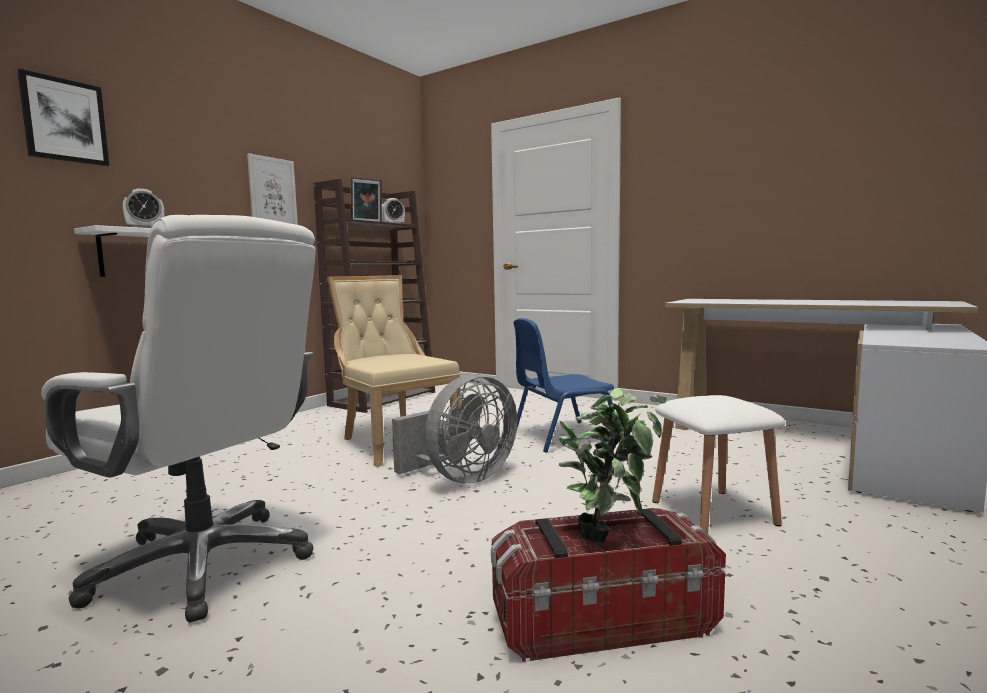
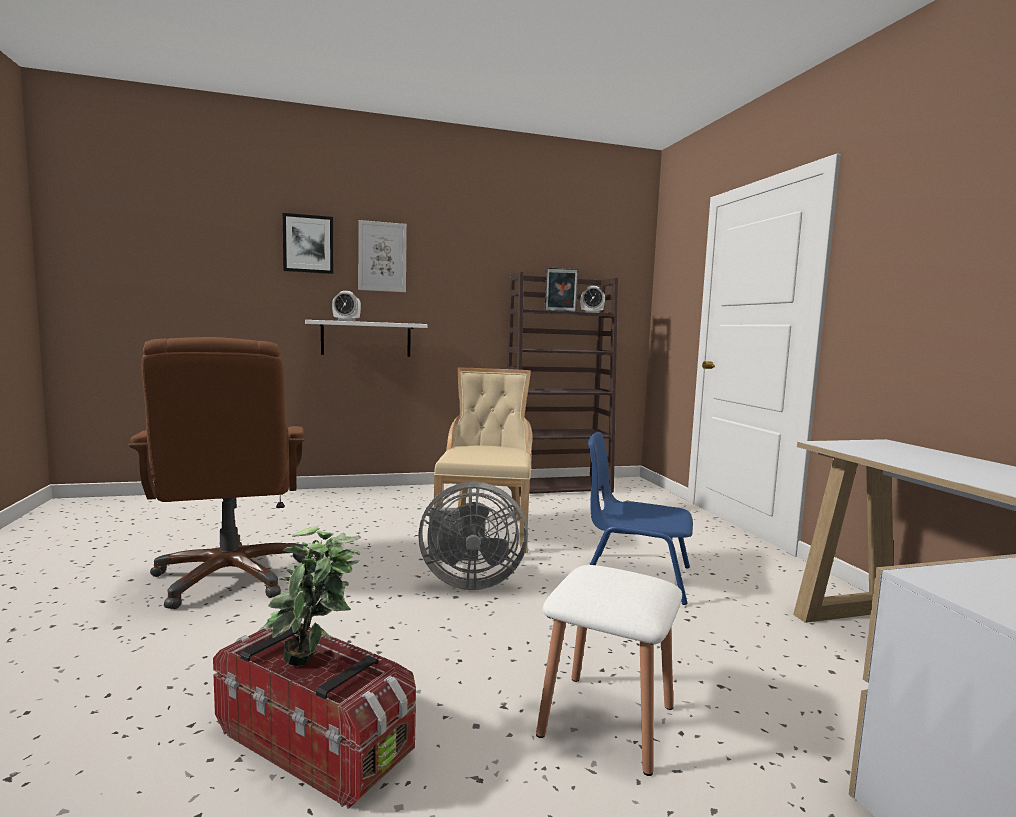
camera: 40 degrees right, 0 degrees up
white office chair [41,215,316,623] -> brown office chair [129,337,305,609]
picture [247,153,298,225] -> picture moved to [358,220,407,292]

